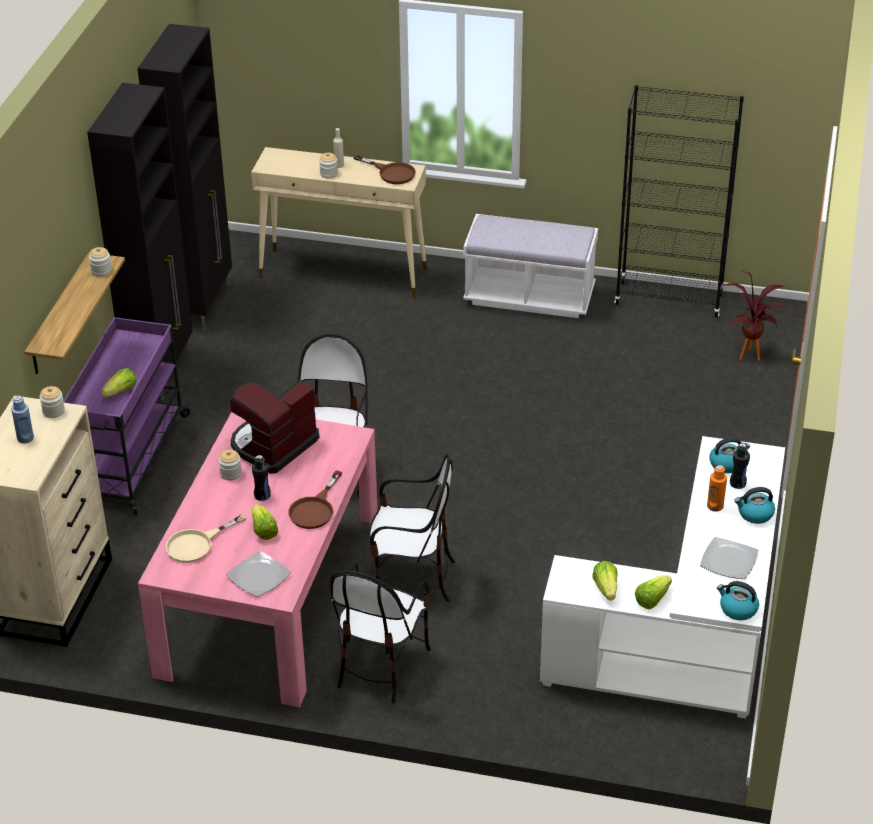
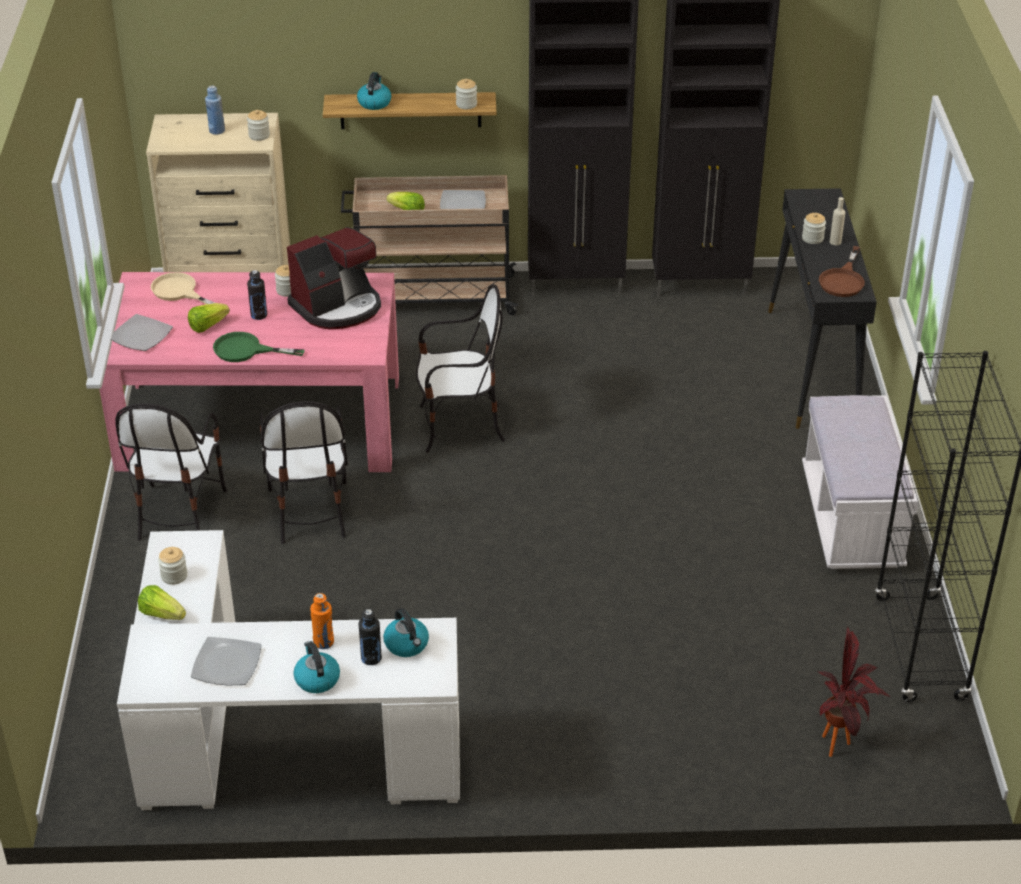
camera: 75 degrees right, 0 degrees up
purple cart [63,317,191,515] -> beige cart [341,175,519,315]
coffee machine [230,380,319,474] -> coffee machine turned 120 degrees clockwise [287,227,381,330]
beige console table [251,147,427,298] -> black console table [768,188,877,429]
brown frying pan [288,471,342,529] -> green frying pan [213,332,305,362]
chair [330,563,431,704] -> chair turned 90 degrees counterclockwise [115,403,227,541]
lettuce [592,561,618,601] -> jar [158,547,187,585]
kettle [717,581,759,620] -> kettle moved to [357,72,392,110]
none -> plate [440,190,486,209]

